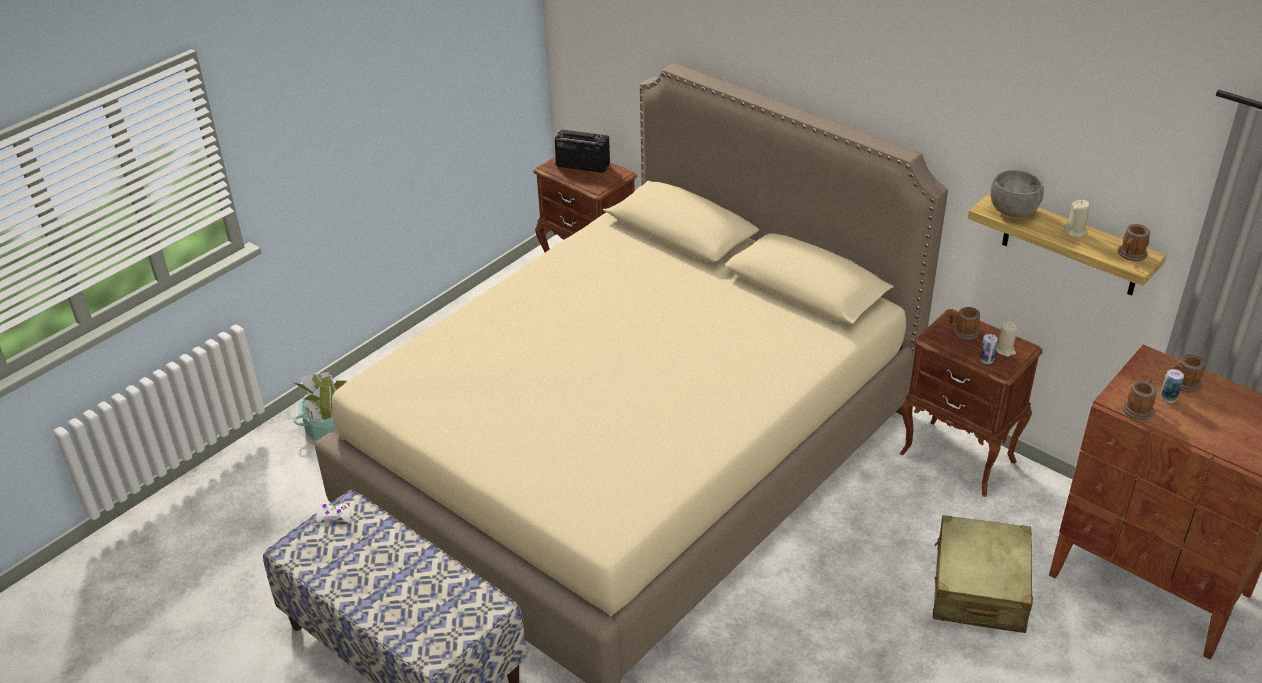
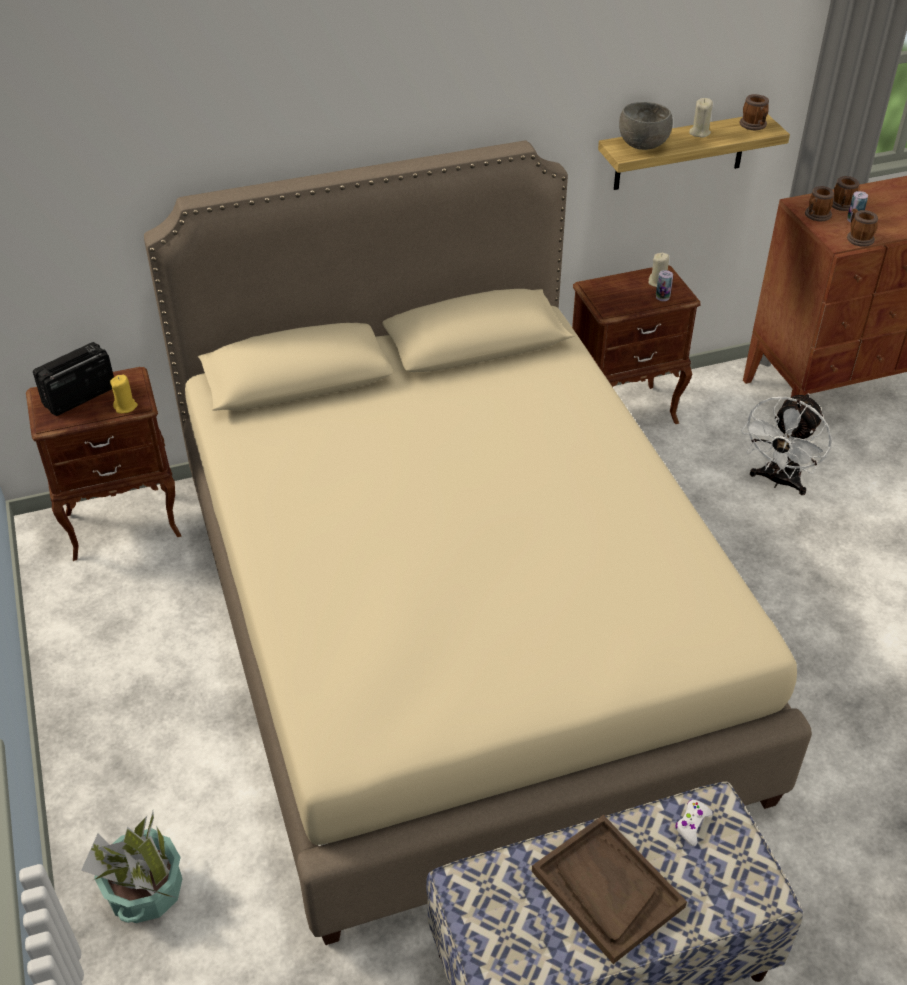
camera: 60 degrees left, 5 degrees up
white game controller [316,503,351,523] -> white game controller moved to [676,800,713,846]
beige suitcase [933,515,1033,633] -> white fan [741,393,832,495]
mug [949,307,980,340] -> mug moved to [805,186,834,221]
none -> yellow candle [110,375,138,414]
none -> brown tray [532,815,687,964]

